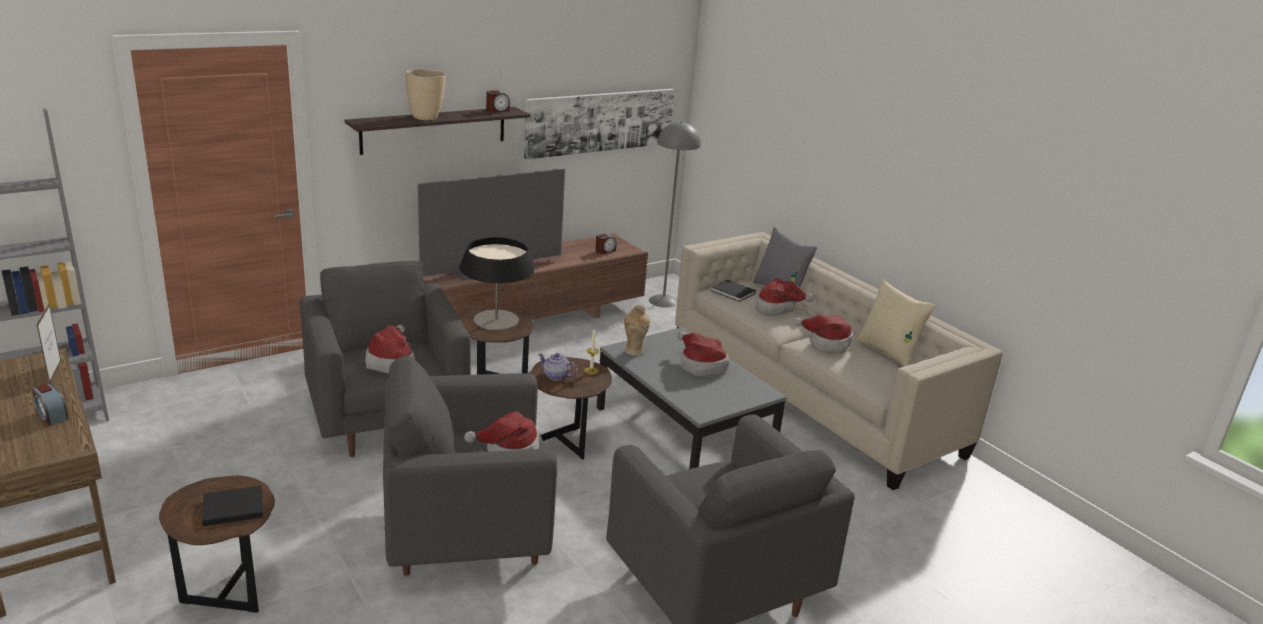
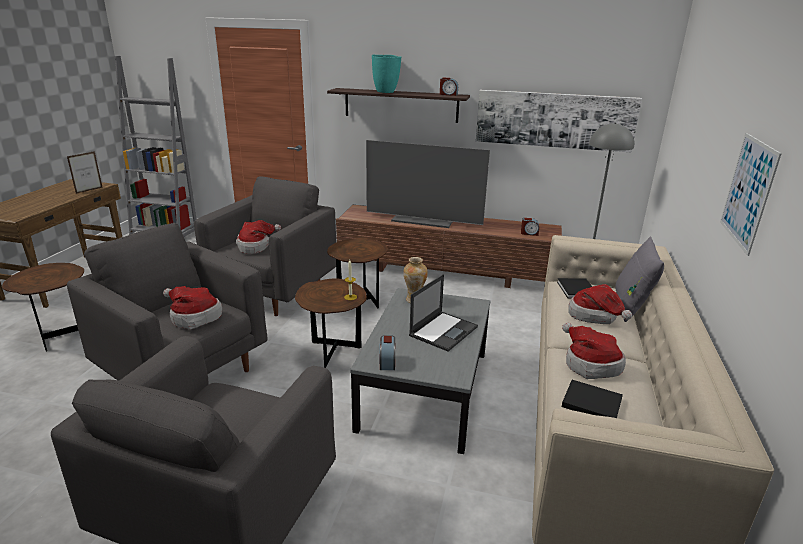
camera: 50 degrees right, 0 degrees up
alarm clock [32,383,69,426] -> alarm clock moved to [379,335,395,370]
black book [202,486,263,526] -> black book moved to [562,380,623,418]
beige vase [406,69,446,120] -> turquoise vase [372,55,401,93]
table lamp [459,237,535,331] -> none
teapot [538,353,577,381] -> none
hat [677,331,729,377] -> laptop [409,274,478,352]
beige pillow [856,279,936,366] -> none
none -> picture [720,133,782,256]

